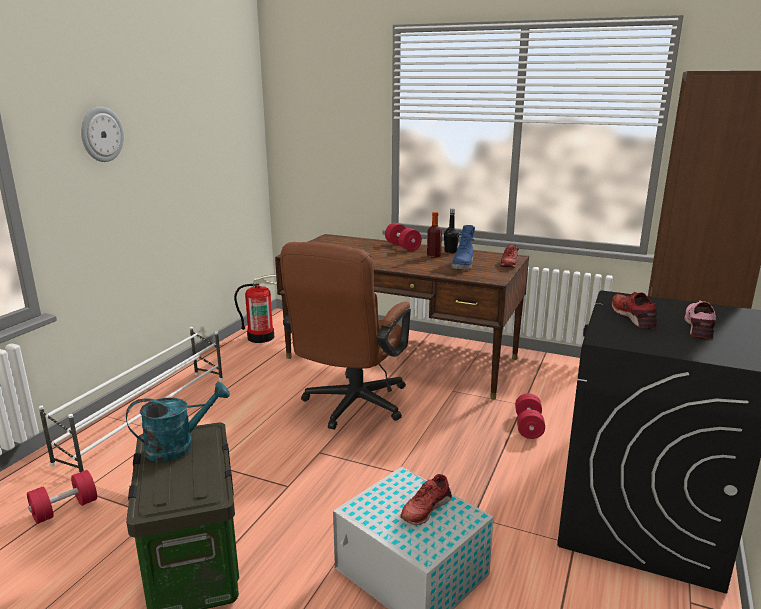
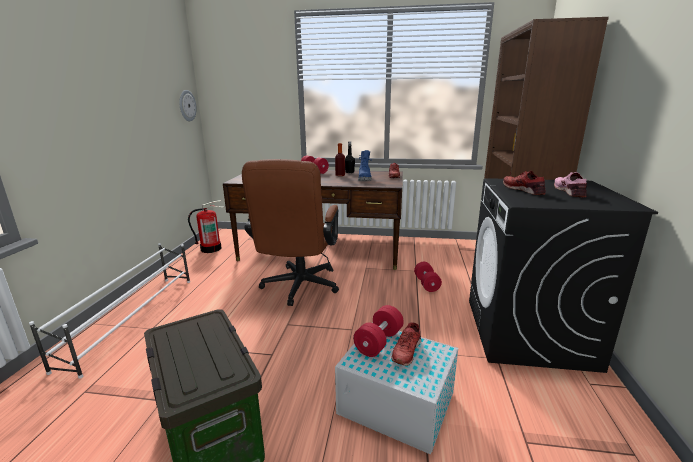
camera: 15 degrees left, 0 degrees up
red dumbbell [27,470,97,524] -> red dumbbell moved to [353,305,404,357]
wall clock [81,107,124,162] -> wall clock moved to [179,90,197,121]
turquoise watering can [126,382,230,462] -> none

